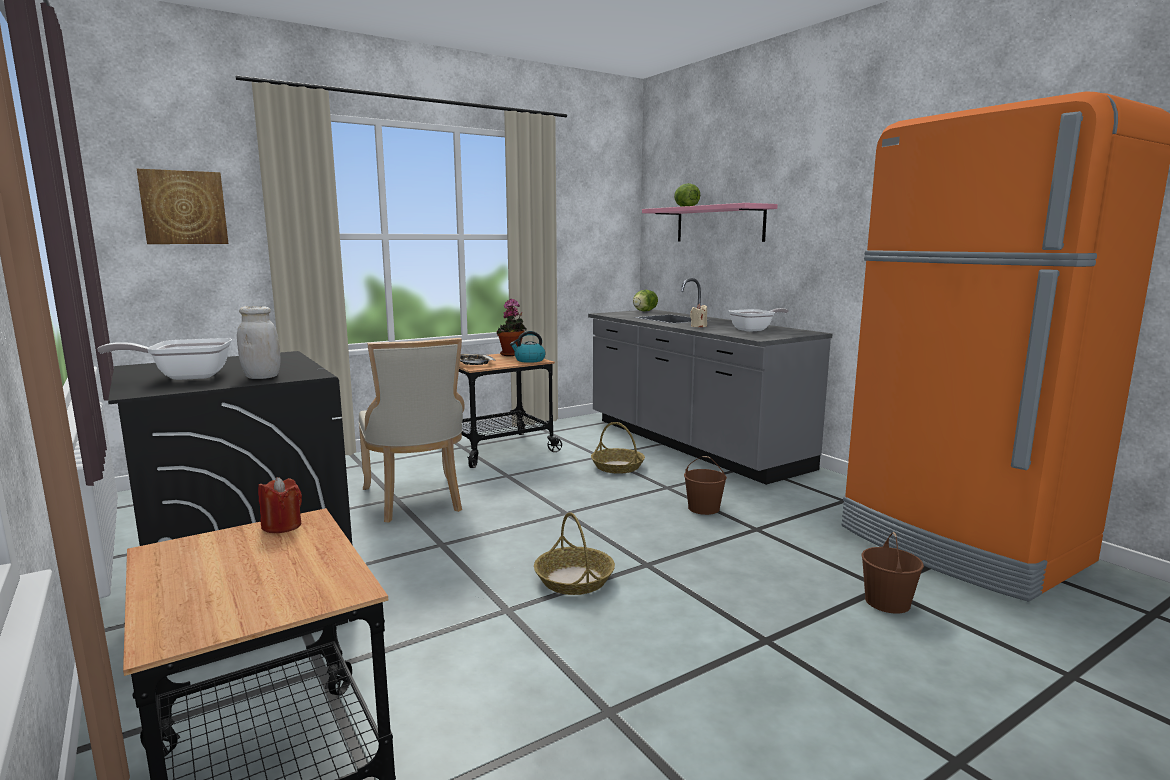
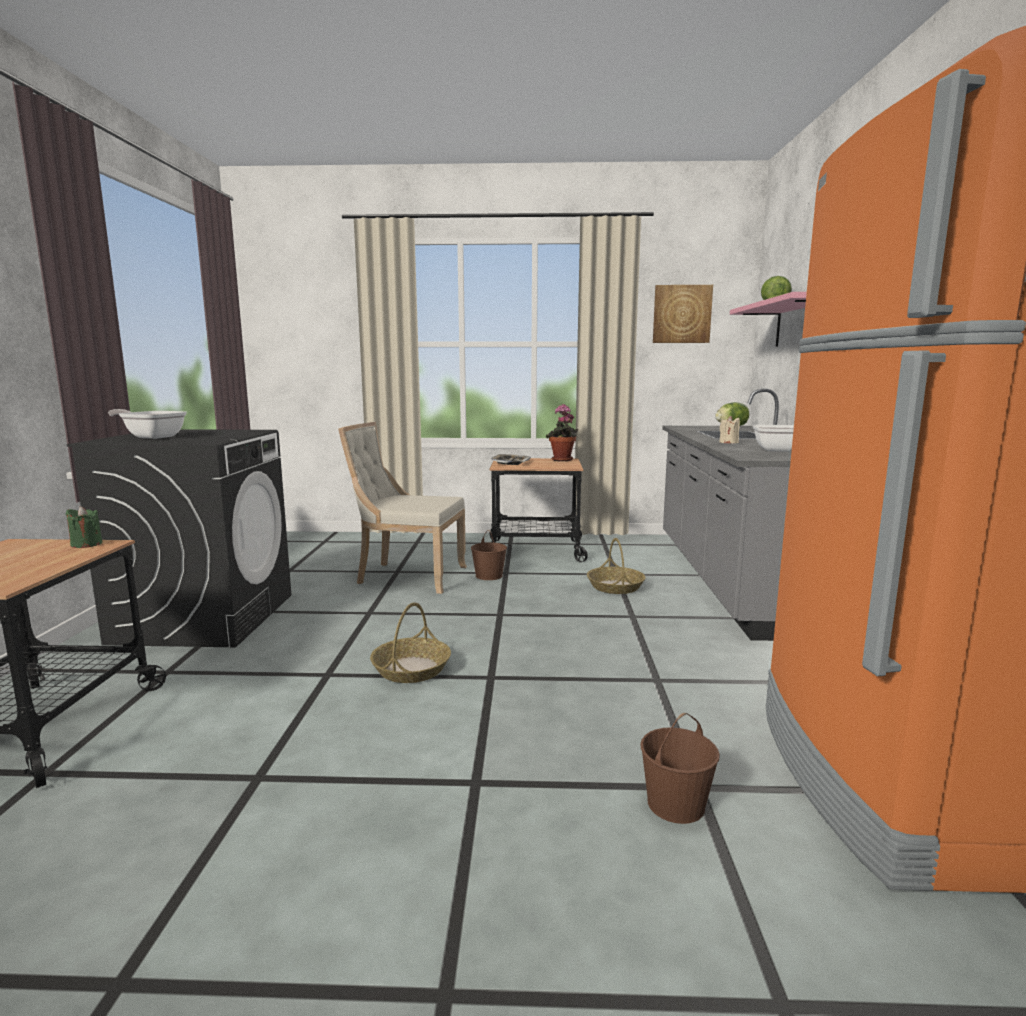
camera: 35 degrees right, 0 degrees up
picture [137,169,228,244] -> picture moved to [653,285,713,343]
white jar [237,306,280,379] -> none
red candle [258,477,302,533] -> green candle [65,506,102,548]
beige chair [358,338,465,522] -> beige chair turned 90 degrees clockwise [338,422,467,594]
kettle [510,331,546,363] -> none
brown bucket [684,456,727,515] -> brown bucket moved to [471,530,507,580]

